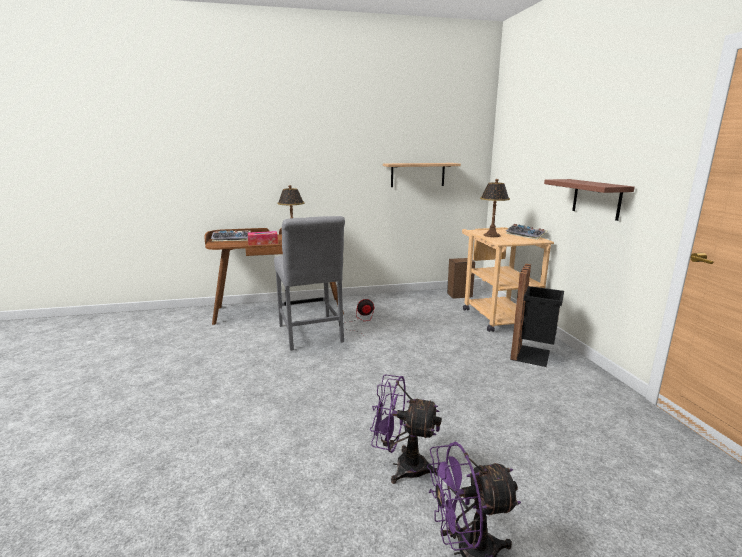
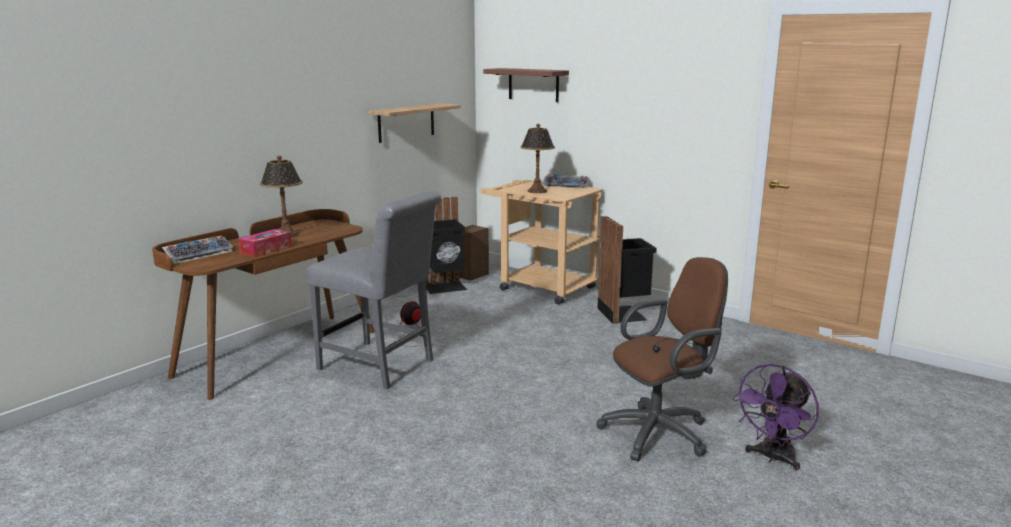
camera: 40 degrees left, 0 degrees up
purple fan [370,374,441,484] -> brown office chair [596,257,728,461]
shelf [544,179,635,221] -> shelf moved to [483,68,569,102]
none -> black trash can [426,197,467,294]

